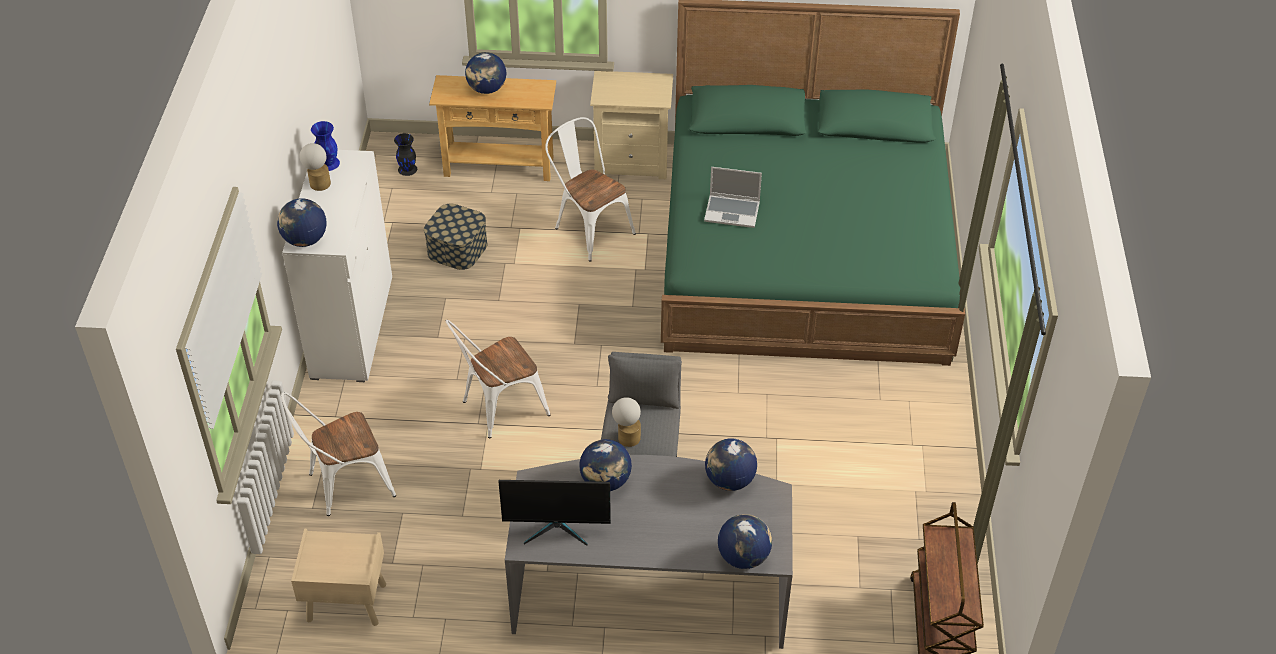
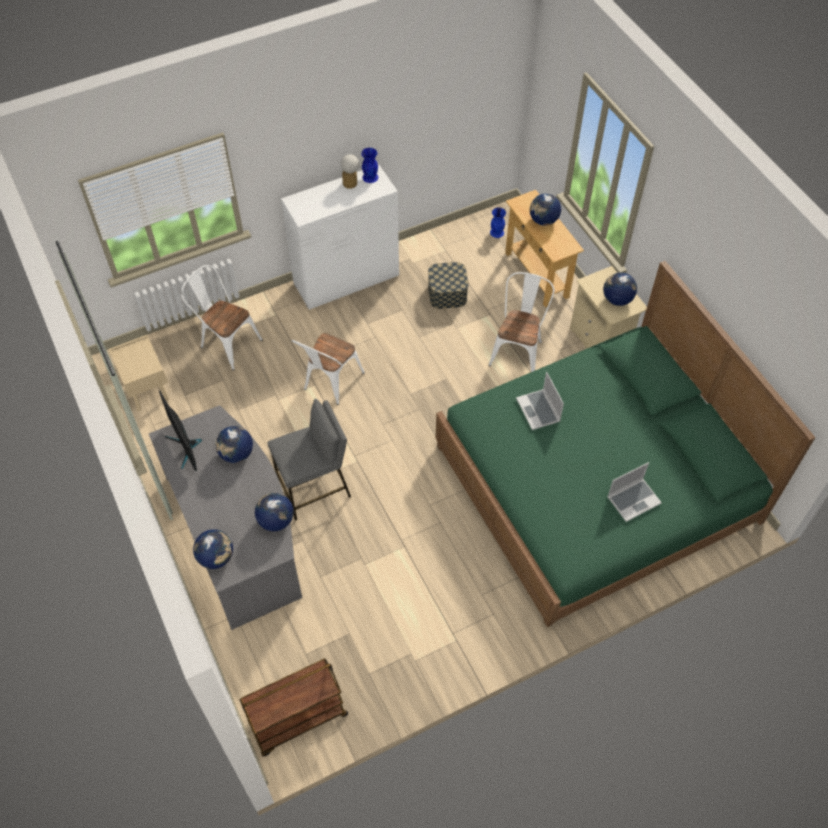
camera: 60 degrees right, 10 degrees up
globe [277,198,327,247] -> globe moved to [603,272,637,306]
black vase [394,133,417,176] -> blue vase [490,207,506,238]
white chair [446,320,550,438] -> white chair turned 90 degrees counterclockwise [292,333,365,405]
table lamp [612,397,641,447] -> none
none -> laptop [607,462,662,522]

